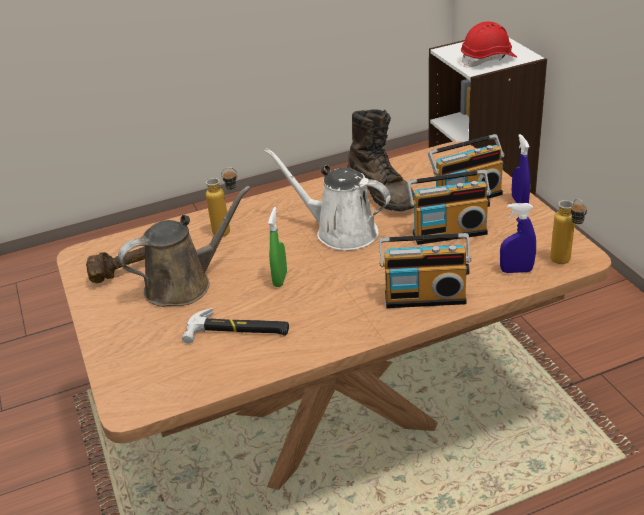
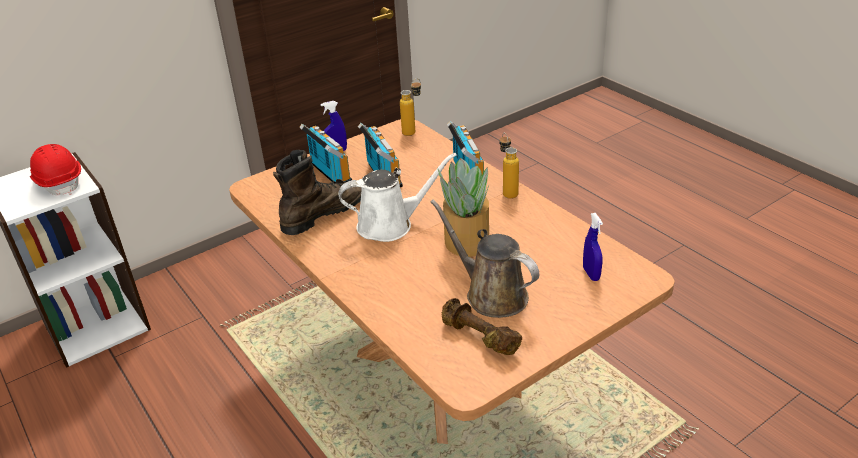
camera: 105 degrees left, 0 degrees up
hammer [182,308,289,344] -> none
bottle [206,167,237,236] -> bottle moved to [499,132,519,199]
white watering can [264,148,391,251] -> white watering can turned 120 degrees counterclockwise [338,153,457,242]
green spray bottle [268,207,287,287] -> potted plant [438,158,489,257]
blue spray bottle [500,203,536,273] -> blue spray bottle moved to [583,213,603,281]

